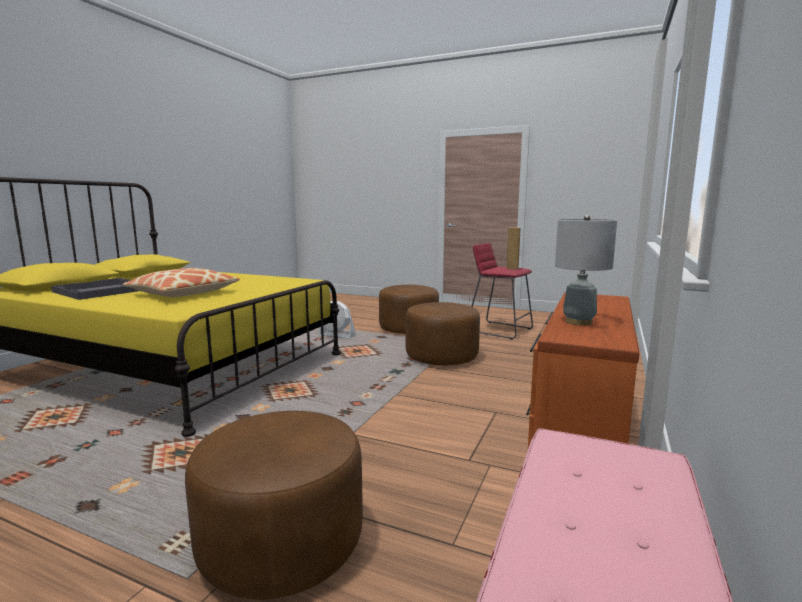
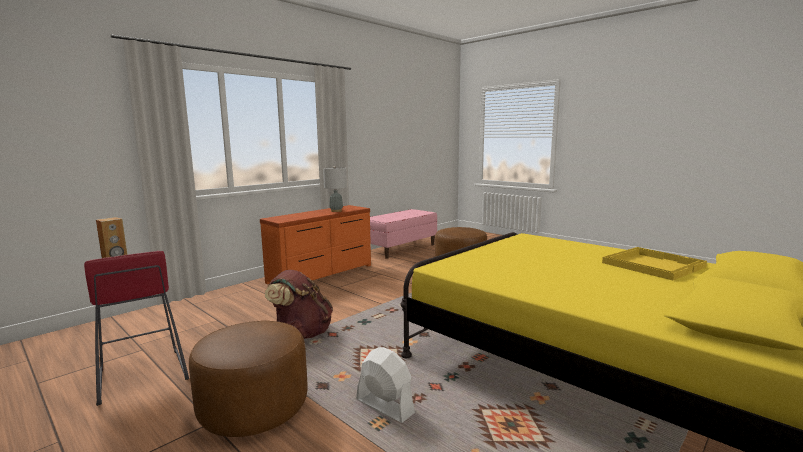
camera: 160 degrees left, 0 degrees up
grey tray [51,278,139,300] -> yellow tray [602,247,707,280]
pillow [122,268,240,297] -> none
brown ottoman [405,302,480,365] -> brown backpack [265,270,333,339]

